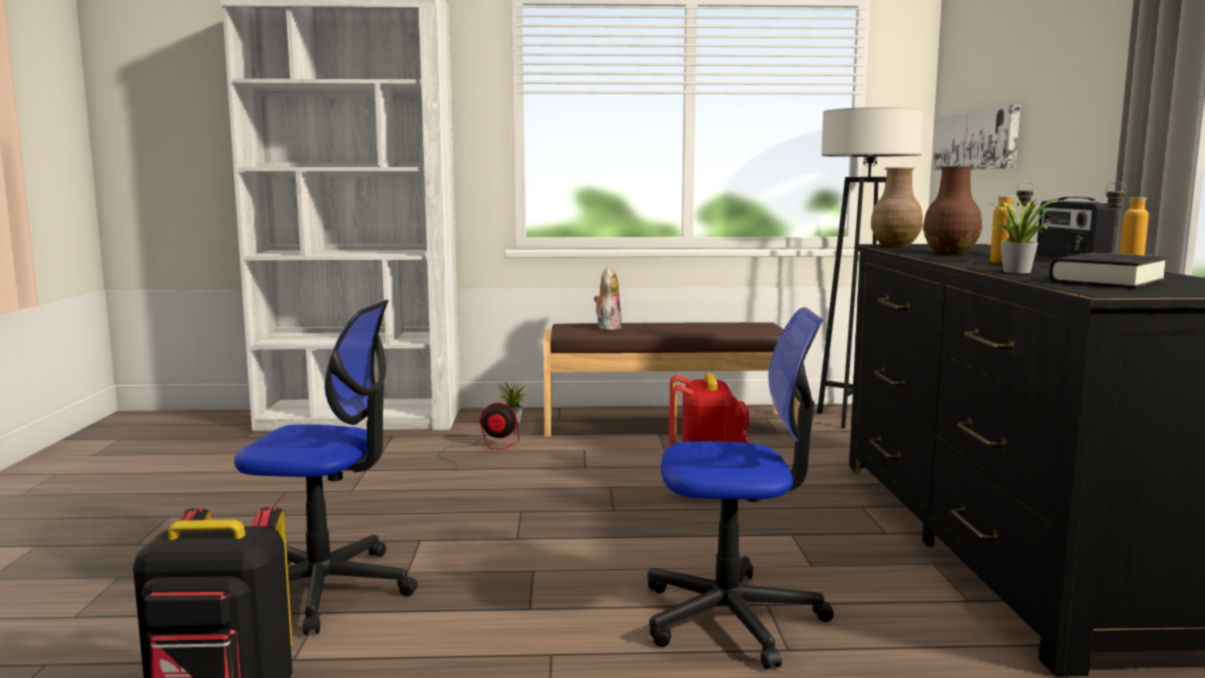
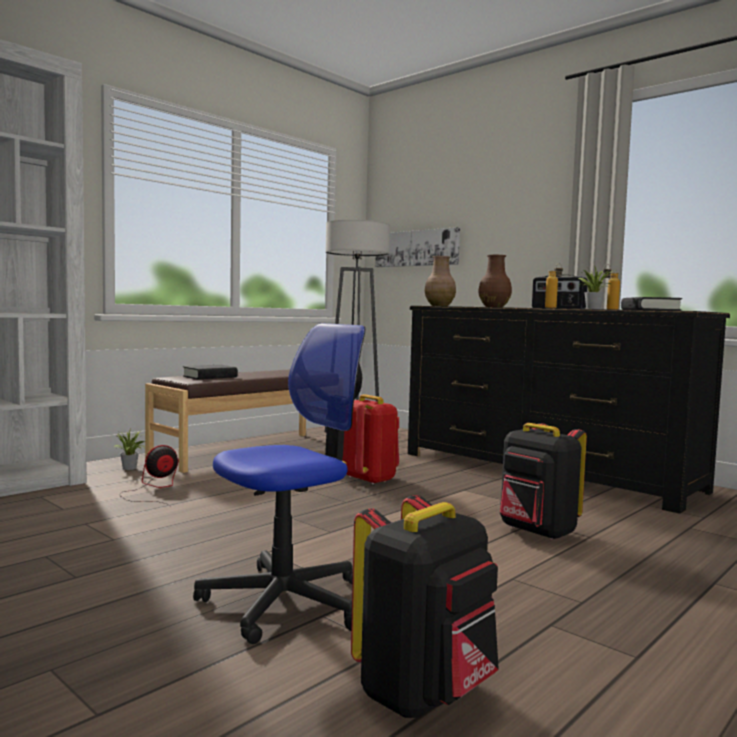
camera: 45 degrees left, 5 degrees down
plush toy [594,266,622,330] -> black book [183,365,238,379]
office chair [647,307,834,669] -> black backpack [500,423,587,540]

